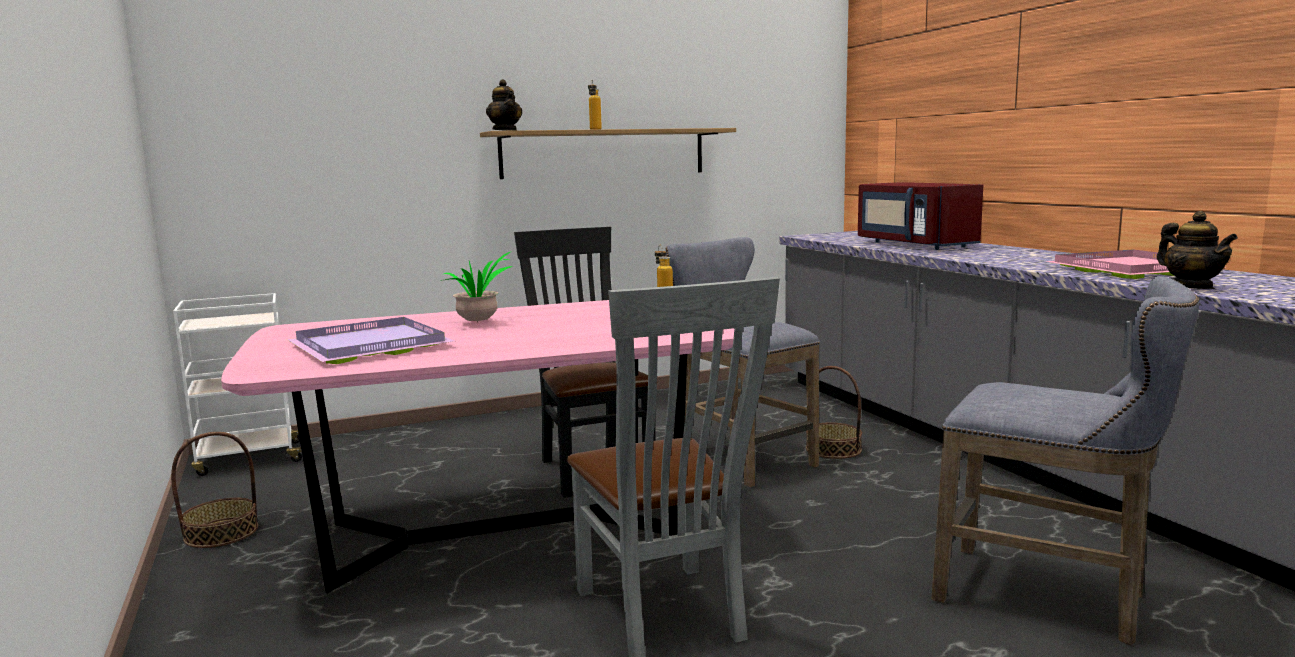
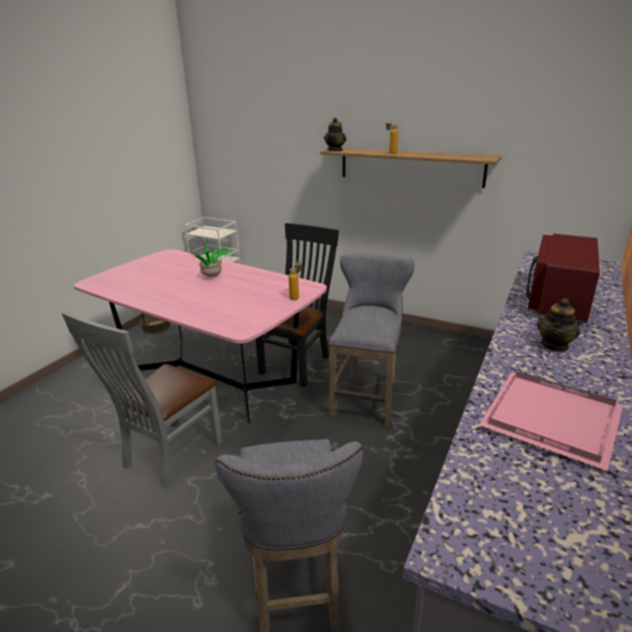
camera: 50 degrees right, 15 degrees up
purple tray [287,317,454,364] -> none
basket [806,366,862,459] -> none
teapot [1157,211,1238,289] -> teapot moved to [537,298,580,352]

